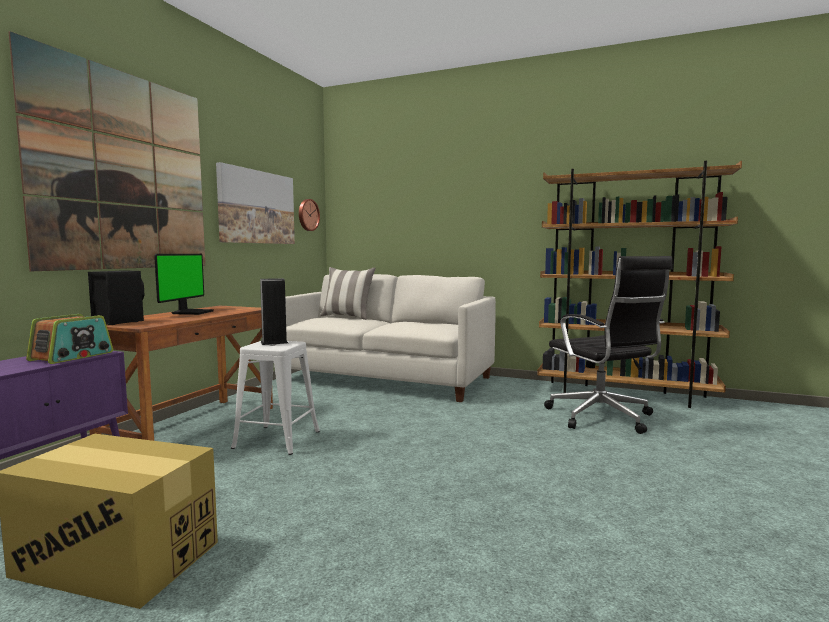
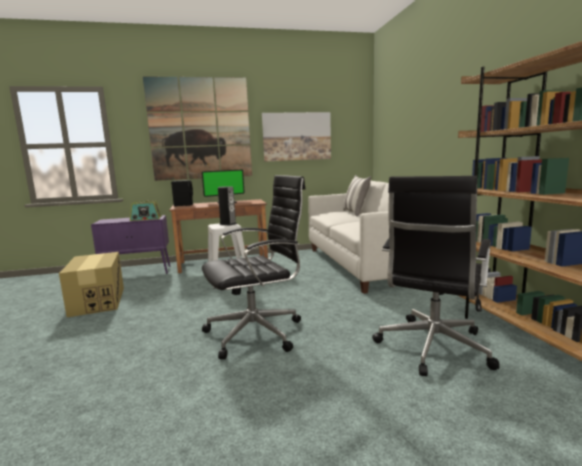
camera: 55 degrees right, 5 degrees up
wall clock [299,199,320,231] -> none
none -> black office chair [202,175,305,359]

